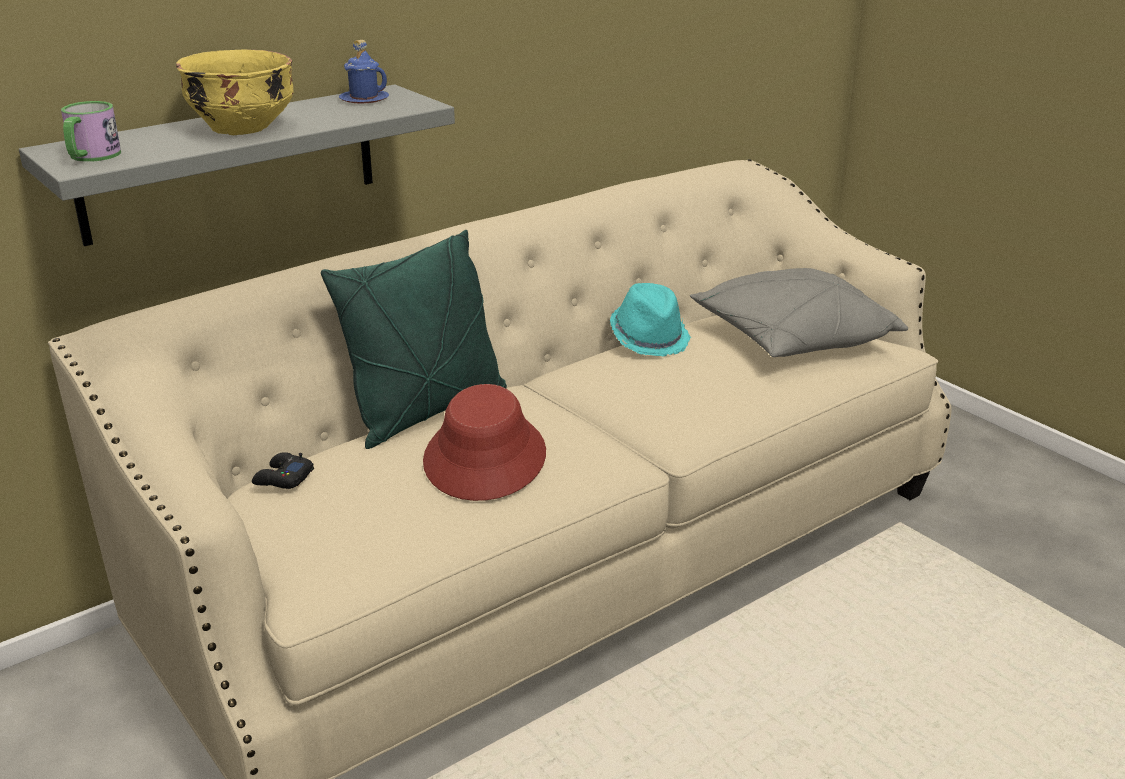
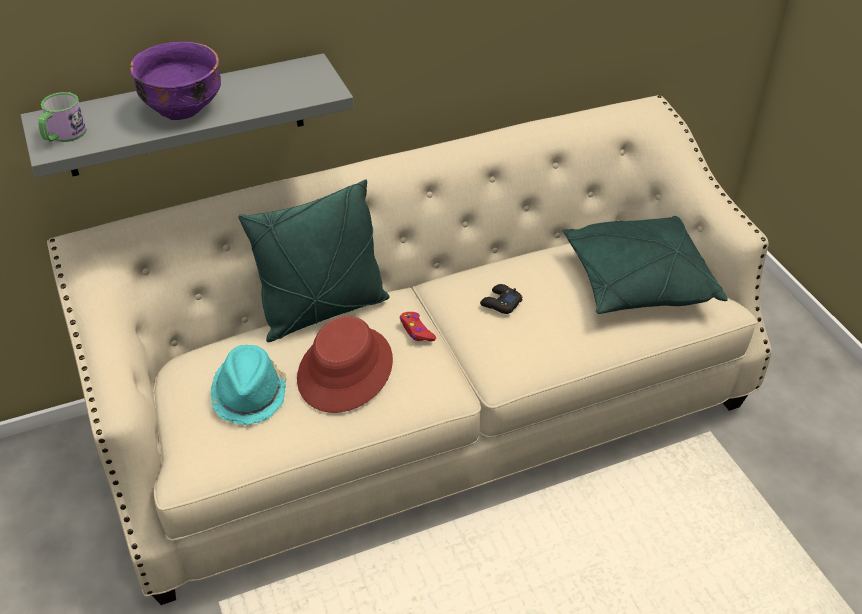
camera: 15 degrees right, 15 degrees up
yellow bowl [176,50,294,135] -> purple bowl [130,42,221,120]
black game controller [252,452,314,489] -> black game controller moved to [480,284,522,314]
blue mug [339,40,389,104] -> none
turquoise hat [610,283,691,357] -> turquoise hat moved to [211,345,286,425]
grey pillow [690,268,908,357] -> green pillow [563,216,728,314]
none -> red game controller [400,312,436,342]

